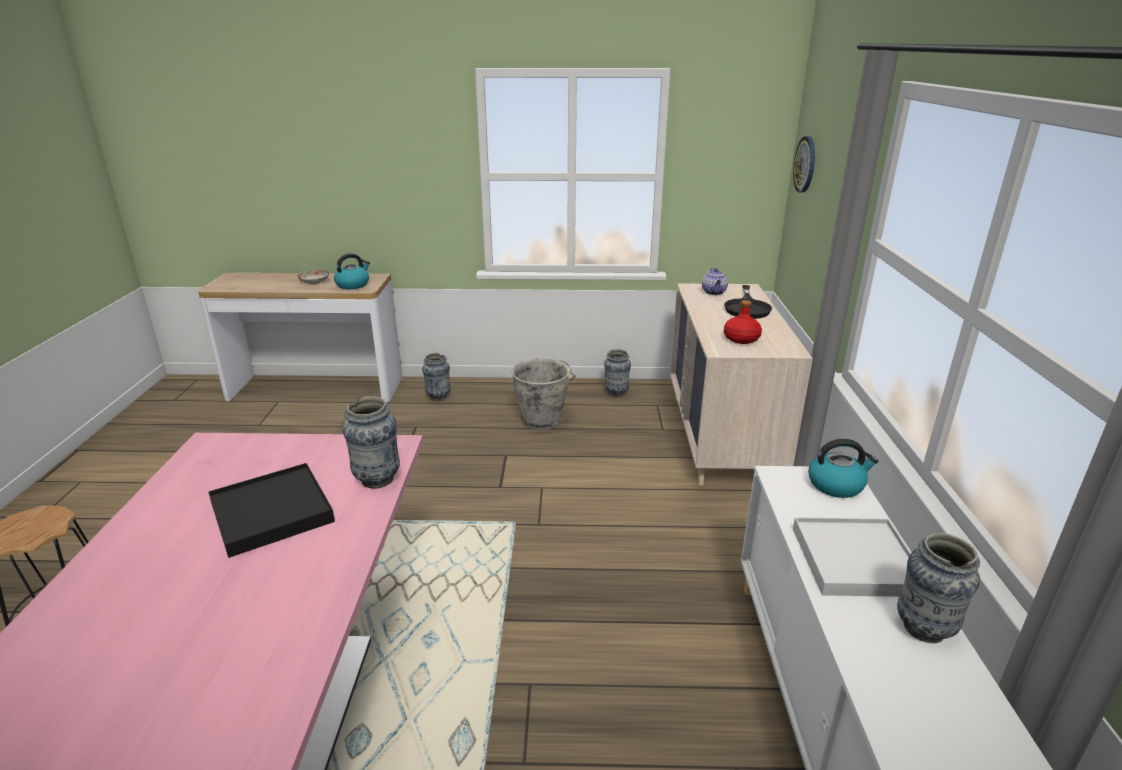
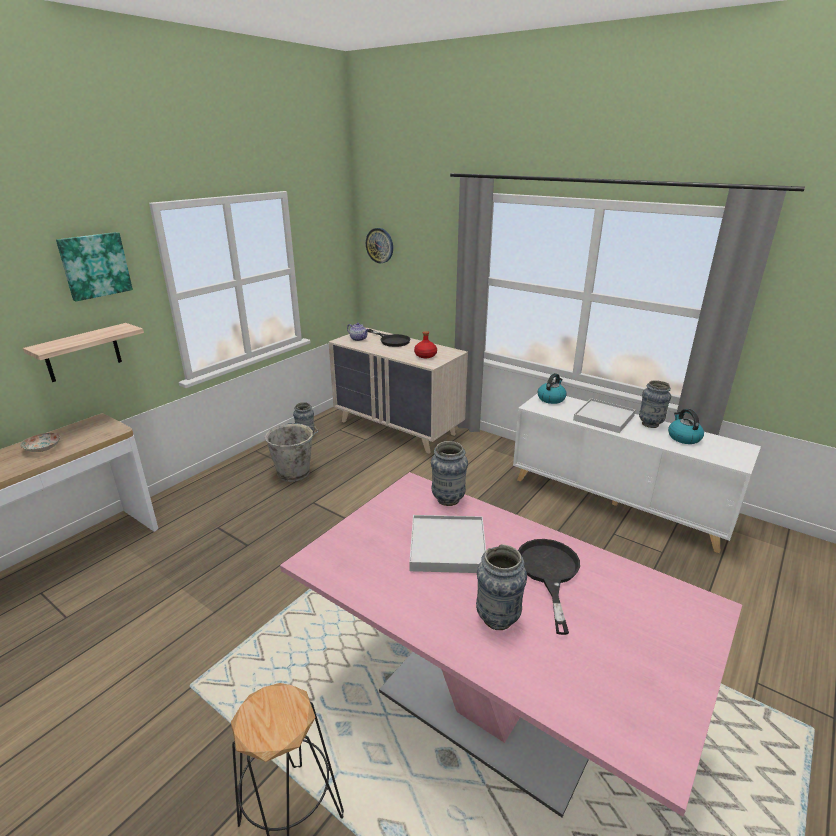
camera: 55 degrees left, 0 degrees up
black tray [208,463,335,558] -> white tray [409,515,486,573]
kettle [334,253,370,289] -> kettle moved to [668,409,704,444]
vase [422,353,451,401] -> vase moved to [476,544,527,630]
none -> shelf [23,323,144,382]
none -> picture [56,232,133,301]
none -> black frying pan [518,539,580,635]

